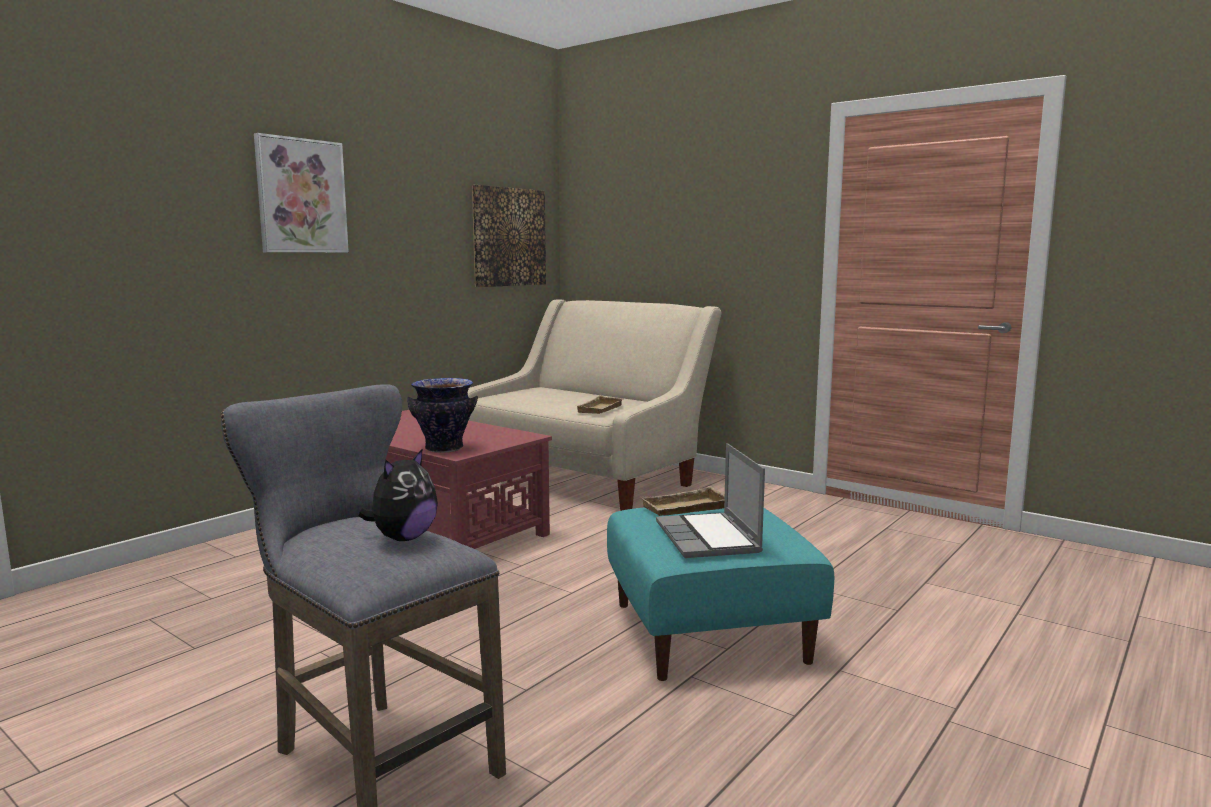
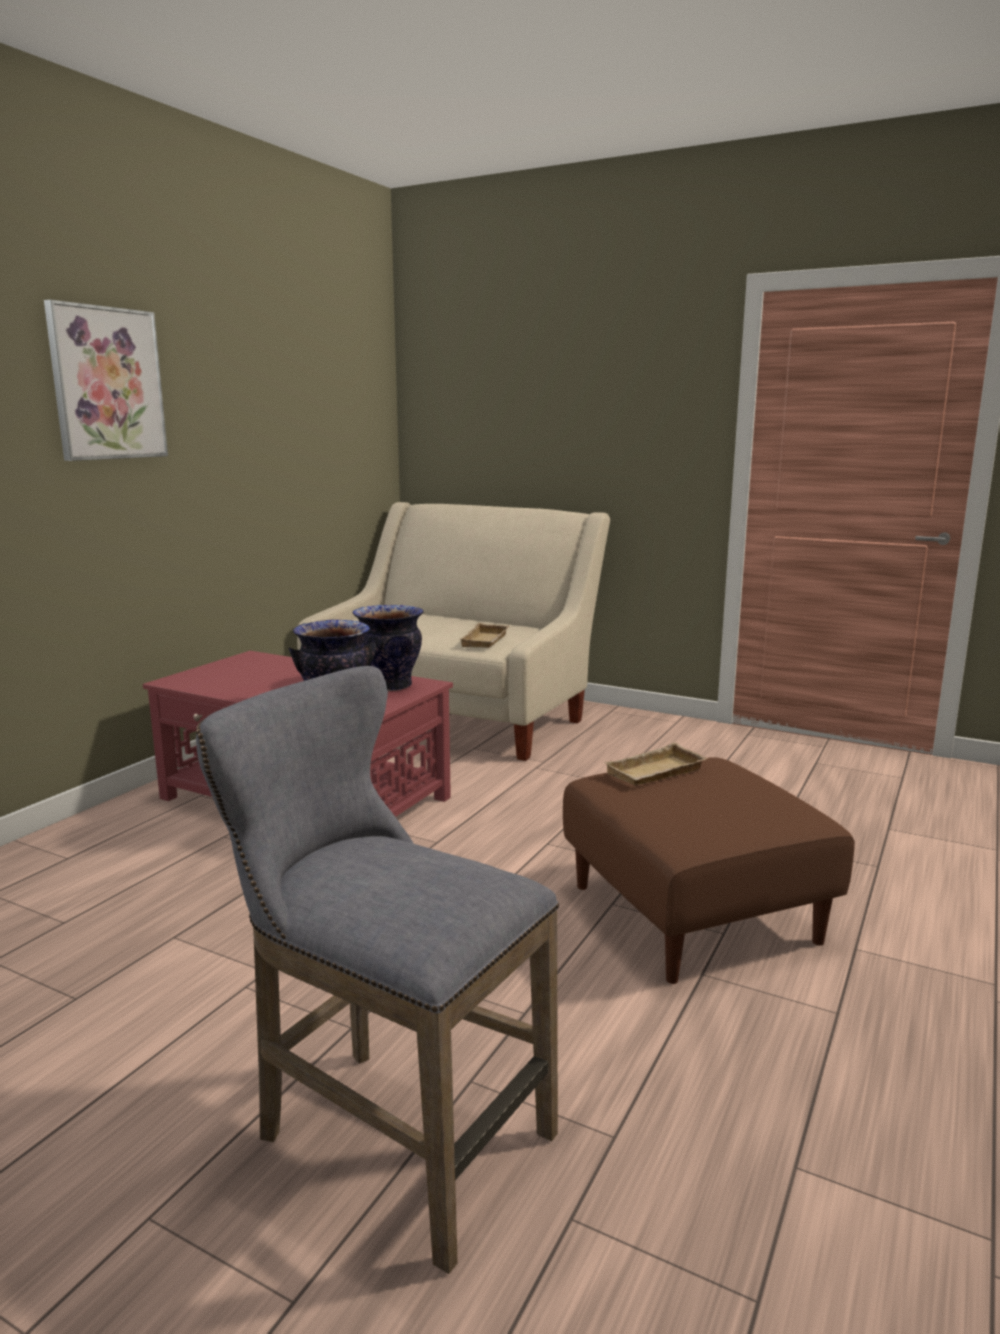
camera: 10 degrees left, 5 degrees up
plush toy [359,448,438,541] -> none
picture [472,185,546,287] -> none
turquoise ottoman [607,508,834,681] -> brown ottoman [563,757,855,984]
laptop [656,443,765,558] -> none
none -> vase [352,605,424,691]

